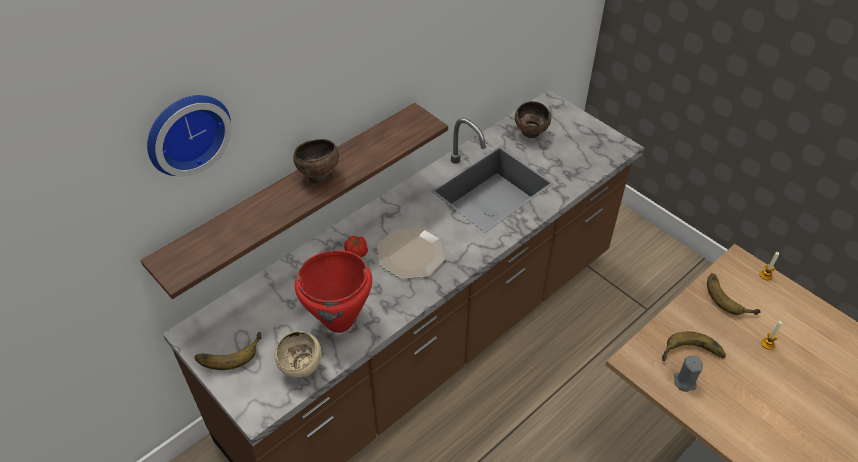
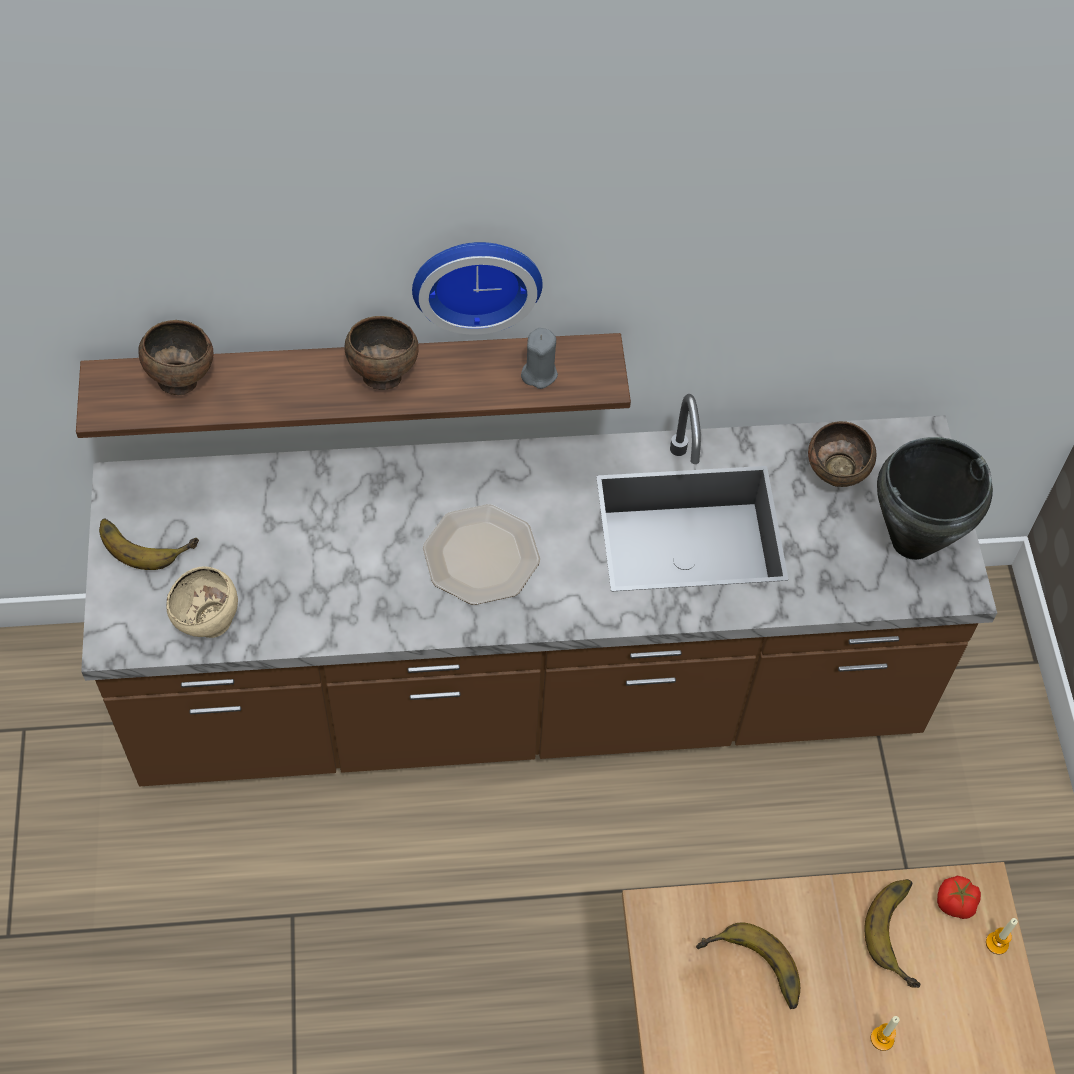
camera: 35 degrees right, 10 degrees up
wall clock [147,95,232,177] -> wall clock moved to [412,242,543,335]
red cooking pot [295,250,372,333] -> none
tomato [344,235,368,257] -> tomato moved to [937,876,981,919]
grey candle [674,355,703,392] -> grey candle moved to [521,328,558,389]
none -> brown bowl [138,320,213,395]
none -> black cooking pot [877,437,993,560]

